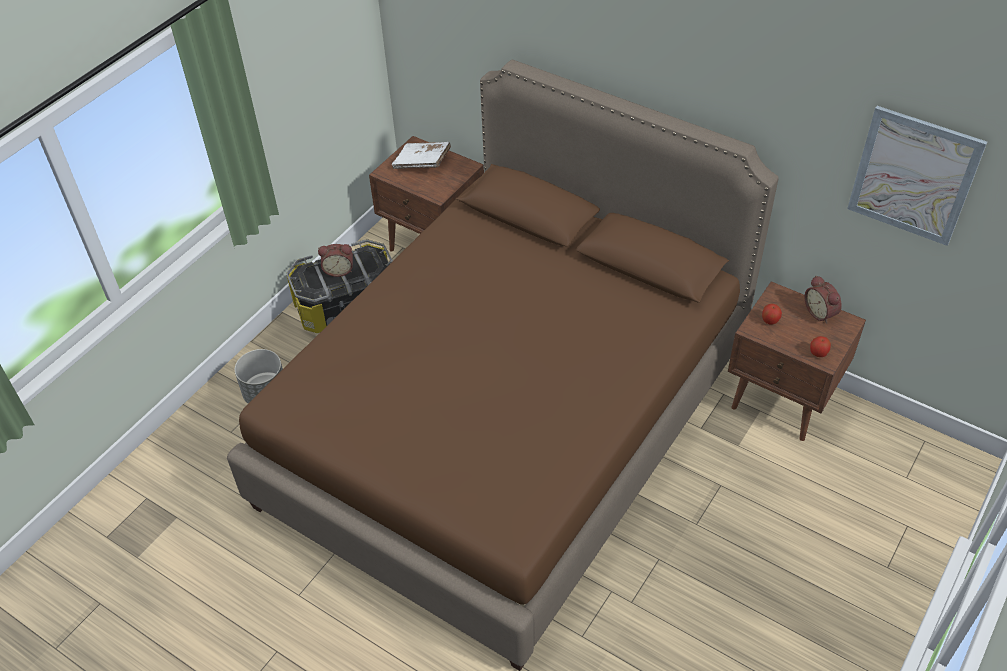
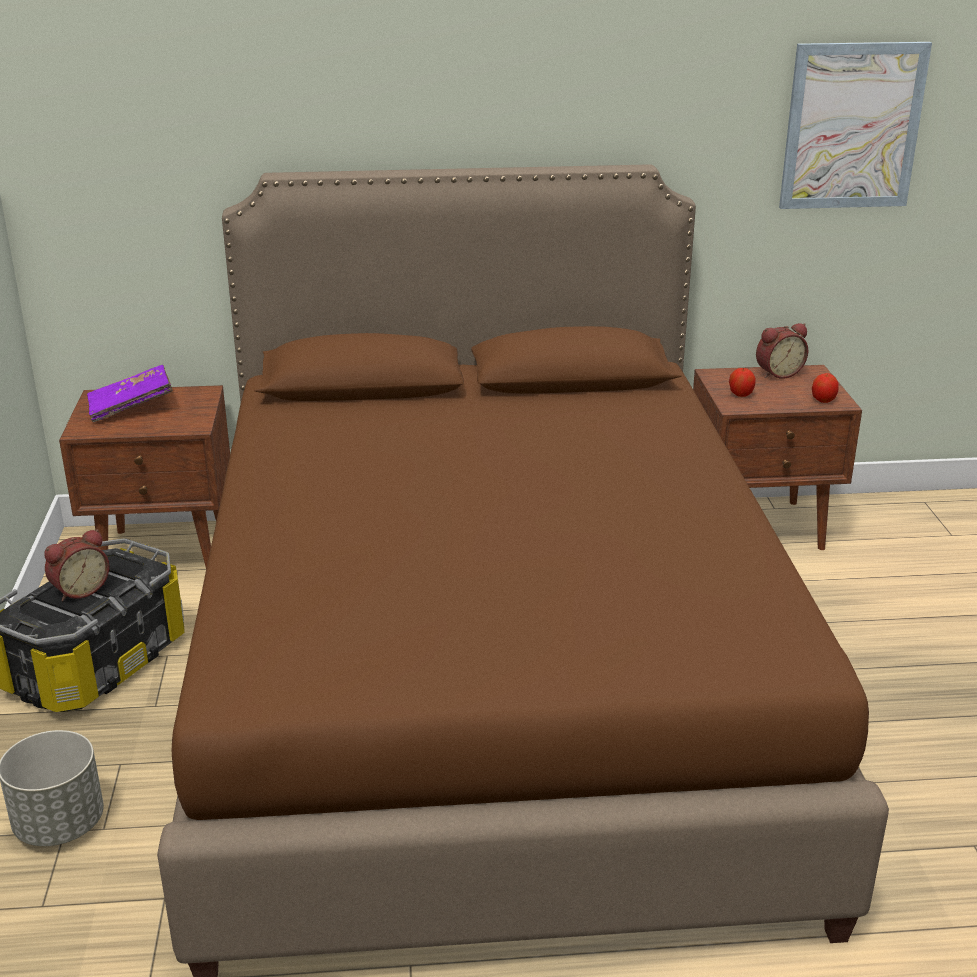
camera: 40 degrees left, 20 degrees down
white book [392,142,451,169] -> purple book [87,365,173,422]
alarm clock [804,276,842,324] -> alarm clock turned 45 degrees counterclockwise [756,323,808,379]

